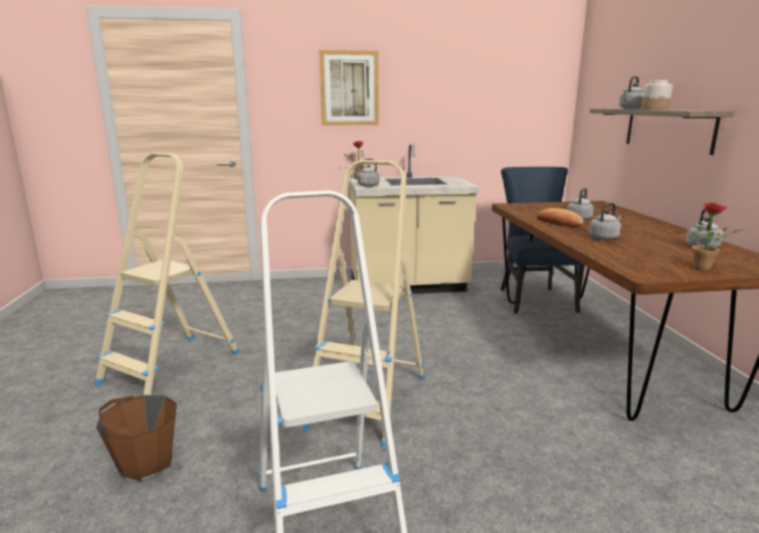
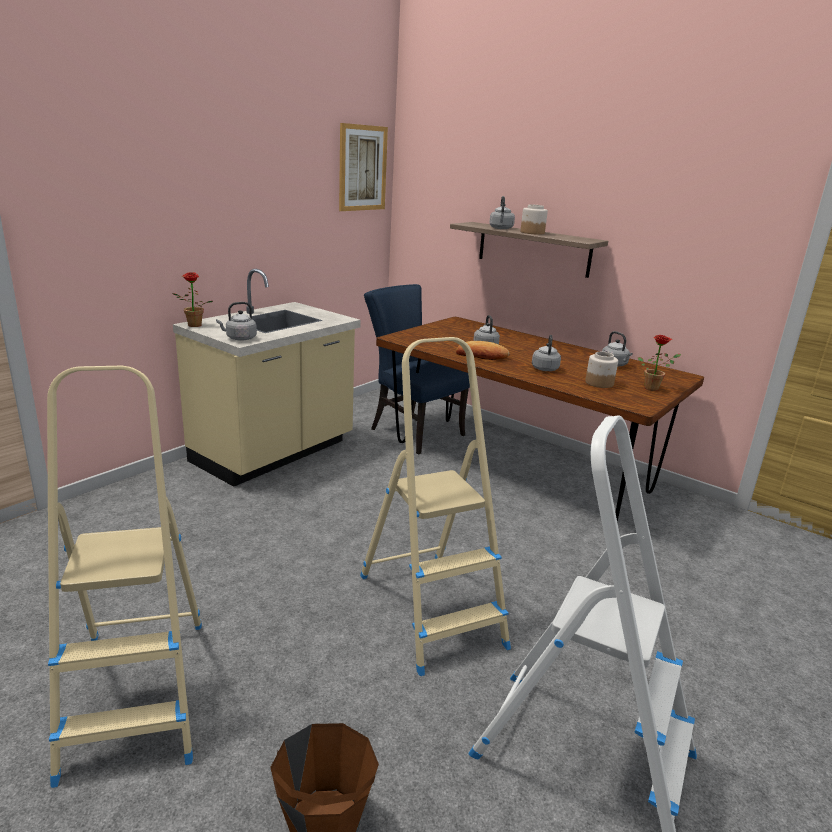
camera: 45 degrees left, 5 degrees up
picture [319,50,379,126] -> picture moved to [339,123,388,211]
none -> jar [585,352,618,388]

